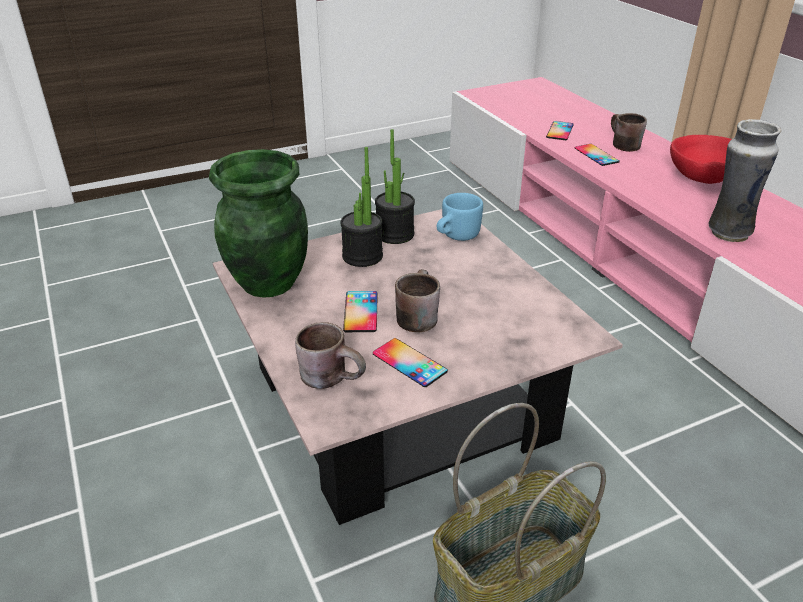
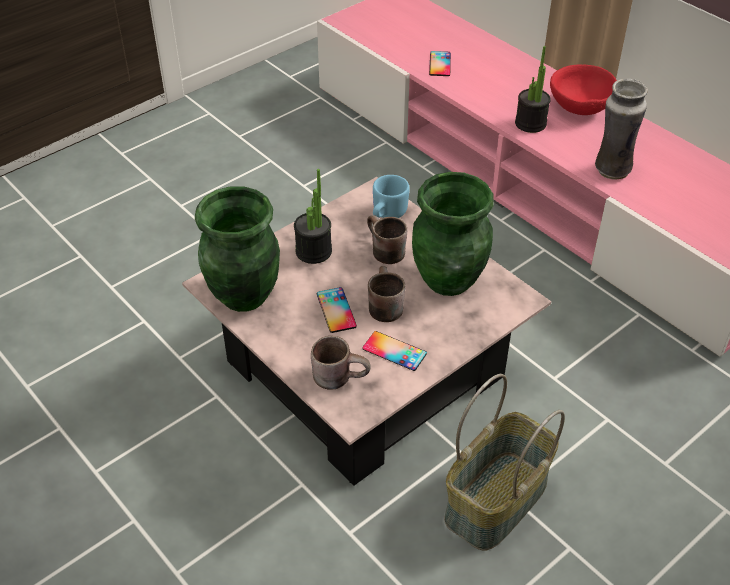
camera: 15 degrees left, 10 degrees up
potted plant [375,129,415,244] -> potted plant moved to [515,46,551,133]
phone [575,144,620,166] -> none
brown mug [611,113,647,152] -> brown mug moved to [367,215,407,264]
none -> green vase [412,172,494,296]

